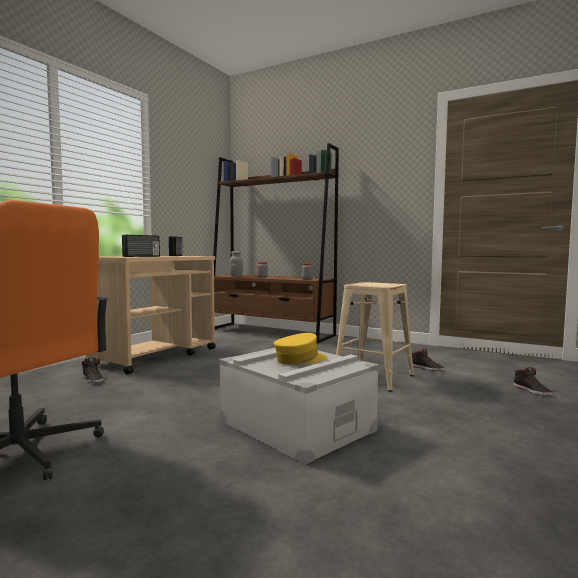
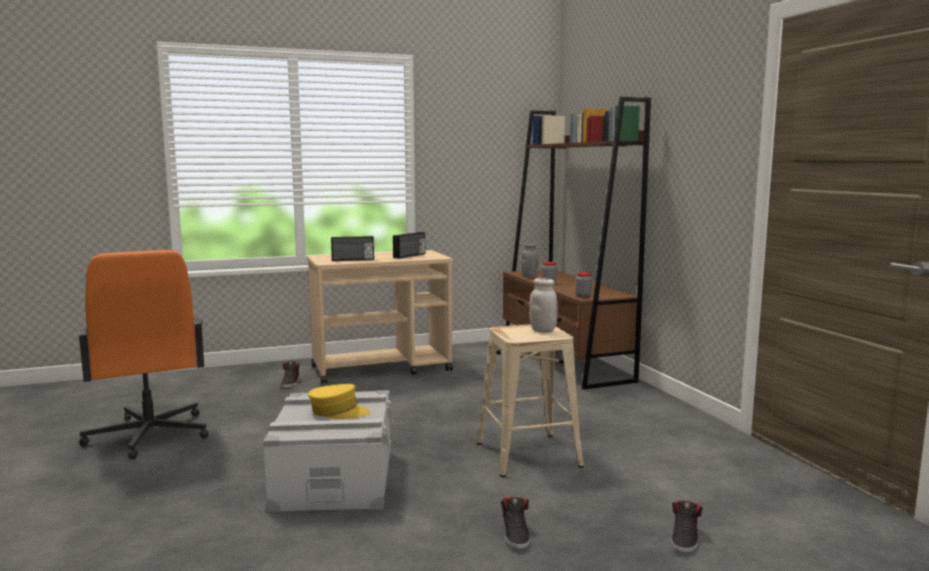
camera: 40 degrees right, 5 degrees up
black shoe [412,349,444,371] -> black shoe moved to [501,497,530,549]
none -> white jar [529,278,558,333]

